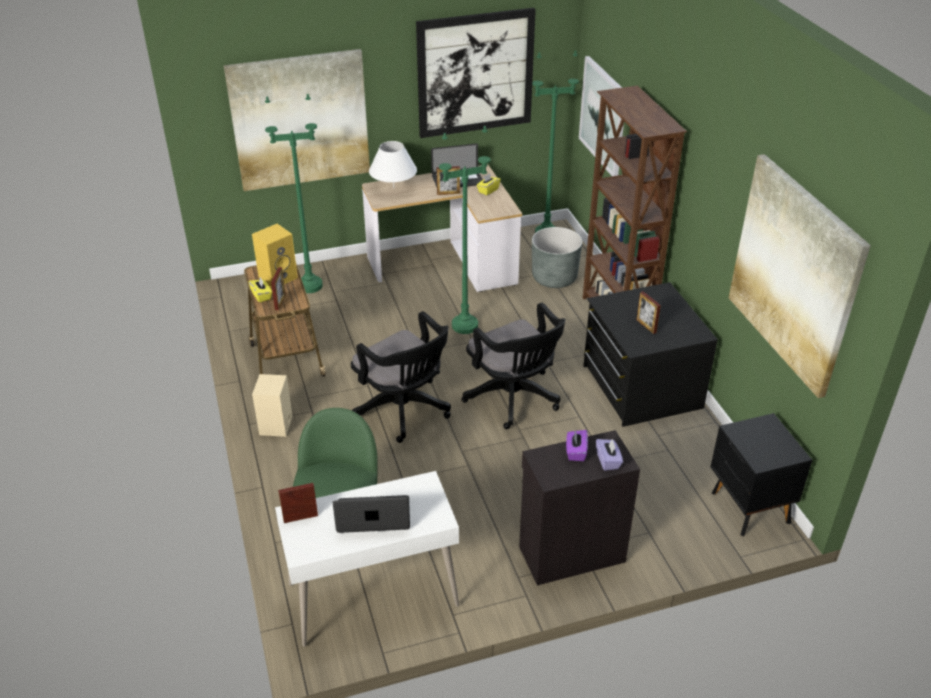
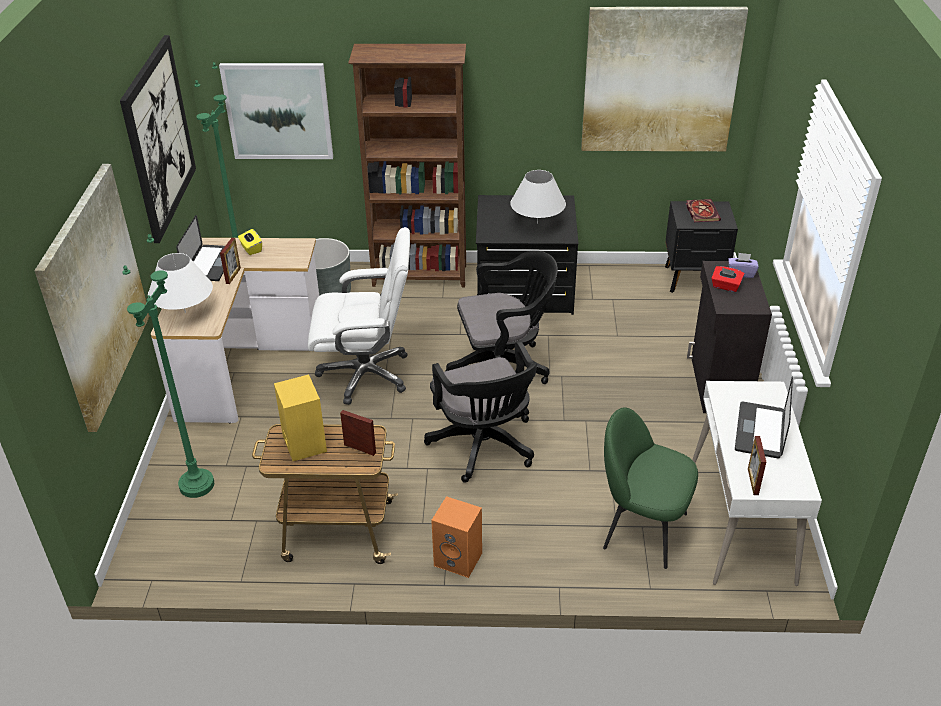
camera: 70 degrees left, 0 degrees up
yellow tissue box [249,277,272,303] -> none
beige speaker [252,374,293,437] -> orange speaker [431,496,482,578]
black office chair [351,311,451,443] -> black office chair turned 90 degrees clockwise [424,341,537,483]
green floor lamp [439,126,491,334] -> white office chair [308,227,410,405]
purple tissue box [566,430,588,461] -> red tissue box [711,266,744,292]
picture frame [637,291,661,334] -> white table lamp [510,170,566,224]
none -> book [686,199,721,222]

